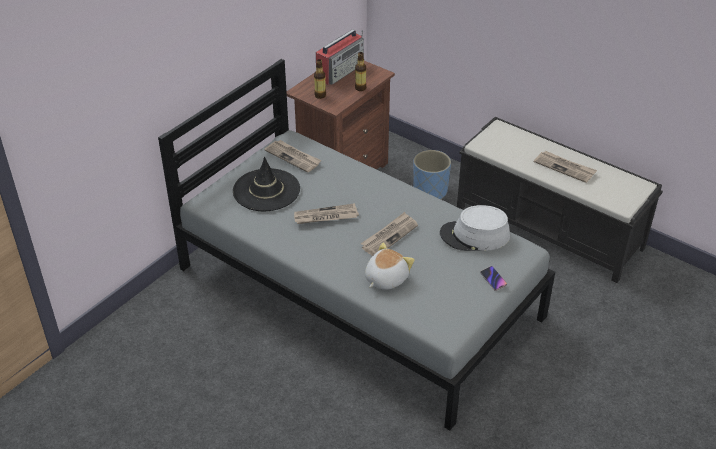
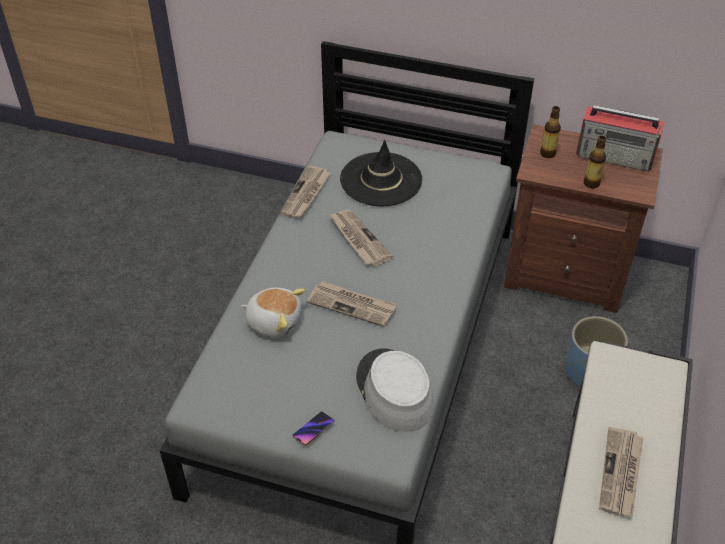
camera: 70 degrees right, 5 degrees up
newspaper [264,140,322,172] -> newspaper moved to [280,165,331,219]

